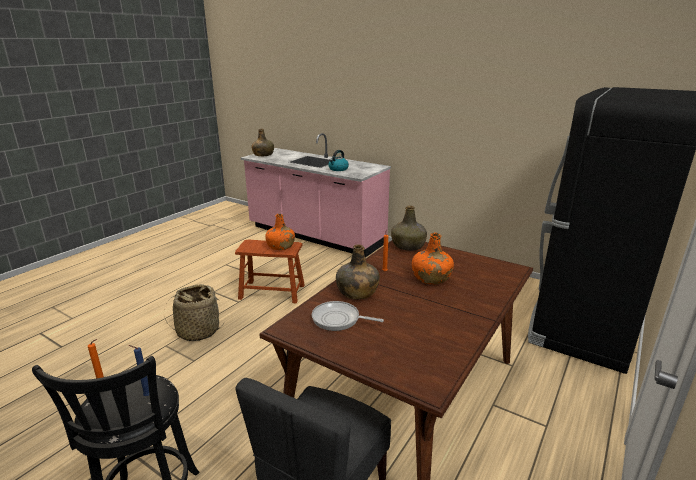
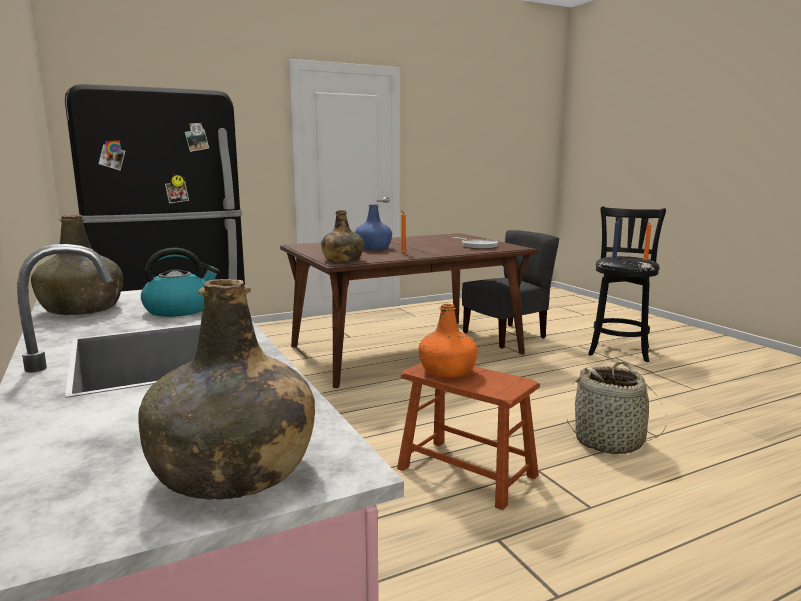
camera: 150 degrees left, 10 degrees down
green bottle [336,244,380,300] -> green bottle moved to [31,215,123,315]
orange bottle [412,233,454,284] -> blue bottle [355,204,392,250]

